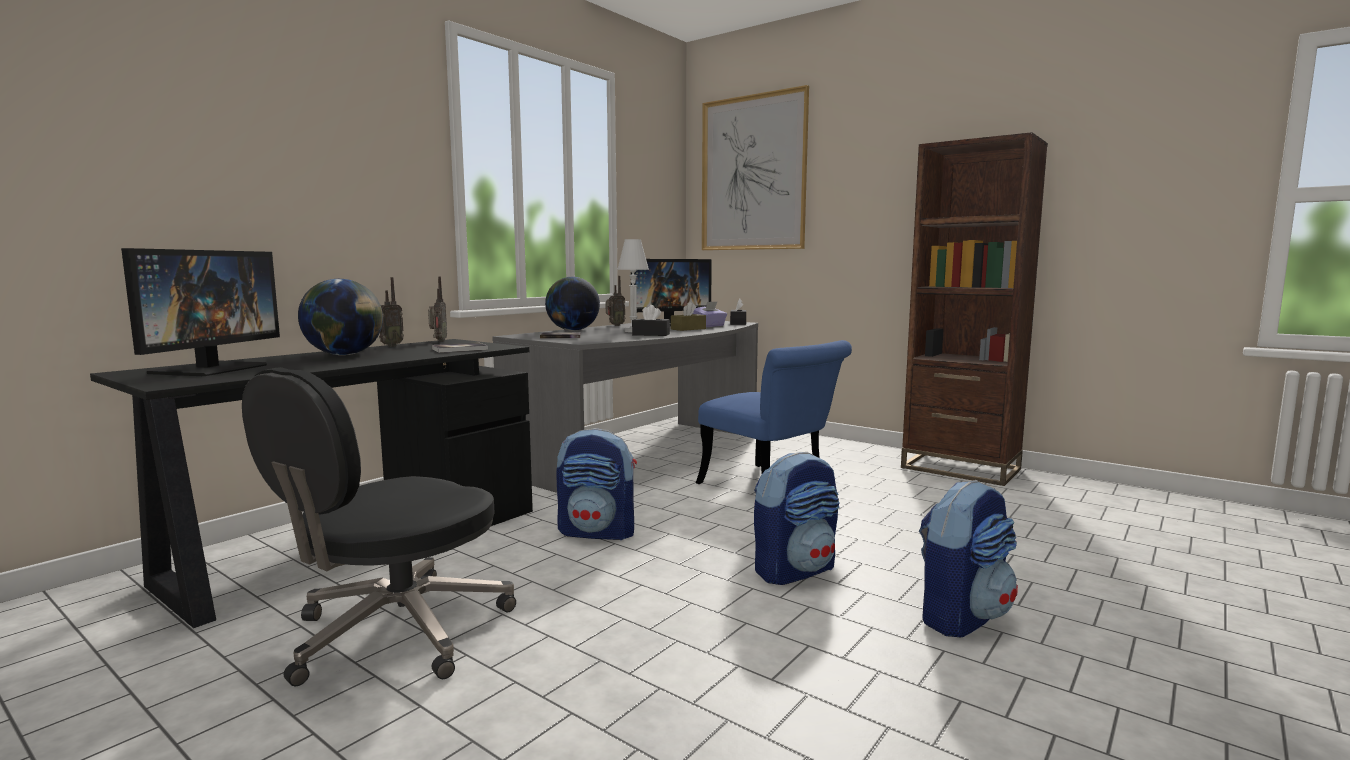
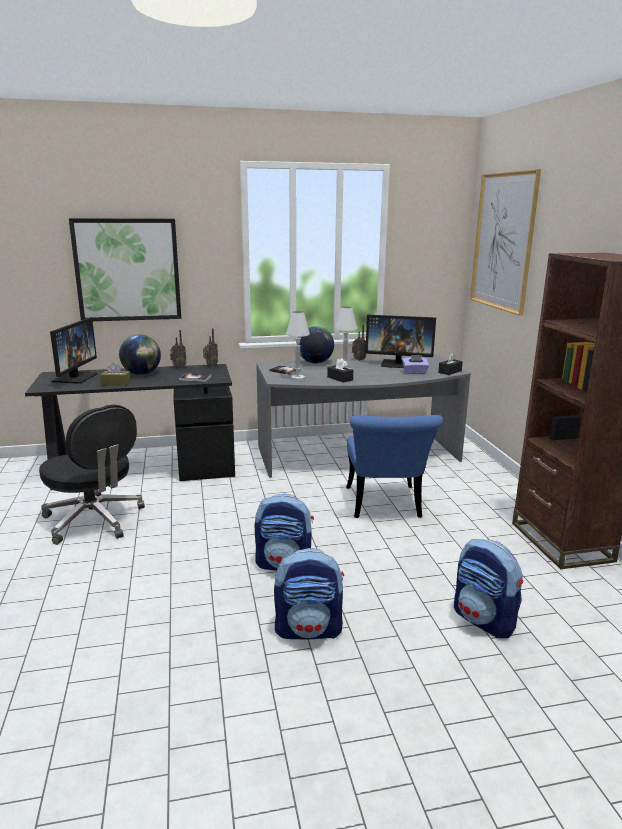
camera: 40 degrees right, 10 degrees up
monitor [121,248,280,376] -> monitor turned 45 degrees counterclockwise [50,318,98,384]
black office chair [242,367,516,686] -> black office chair turned 120 degrees counterclockwise [39,404,145,545]
backpack [556,428,637,541] -> backpack moved to [454,539,523,639]
brown tissue box [671,302,706,331] -> brown tissue box moved to [100,363,131,386]
none -> picture [69,218,181,321]
none -> white table lamp [286,311,310,381]

